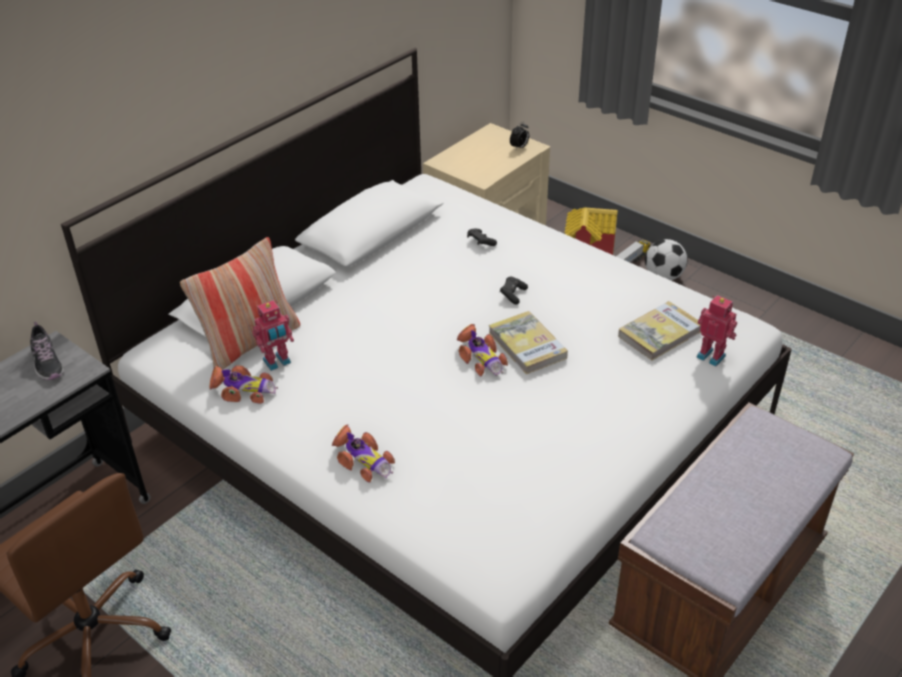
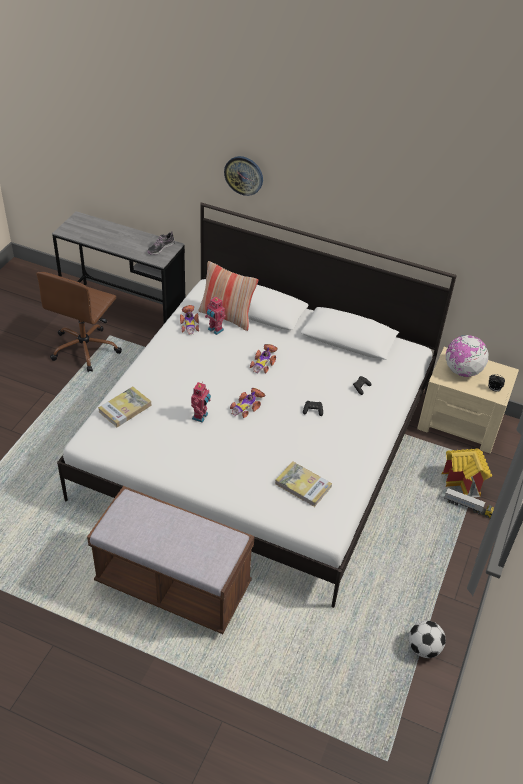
camera: 70 degrees right, 5 degrees up
toy car [332,424,395,483] -> toy car moved to [250,344,278,374]
book [489,311,568,374] -> book moved to [98,386,151,427]
football [645,239,687,280] -> football moved to [409,620,446,658]
toy robot [696,295,737,366] -> toy robot moved to [191,382,211,423]
none -> wall clock [224,156,263,196]
none -> globe [446,335,489,377]

